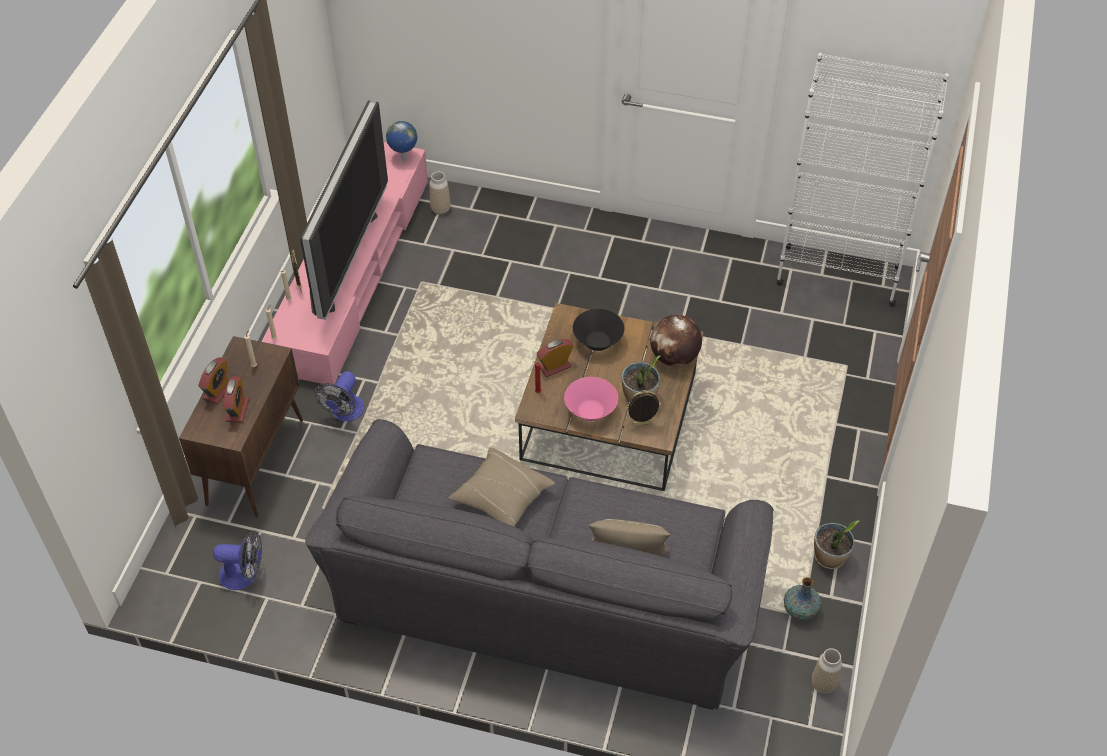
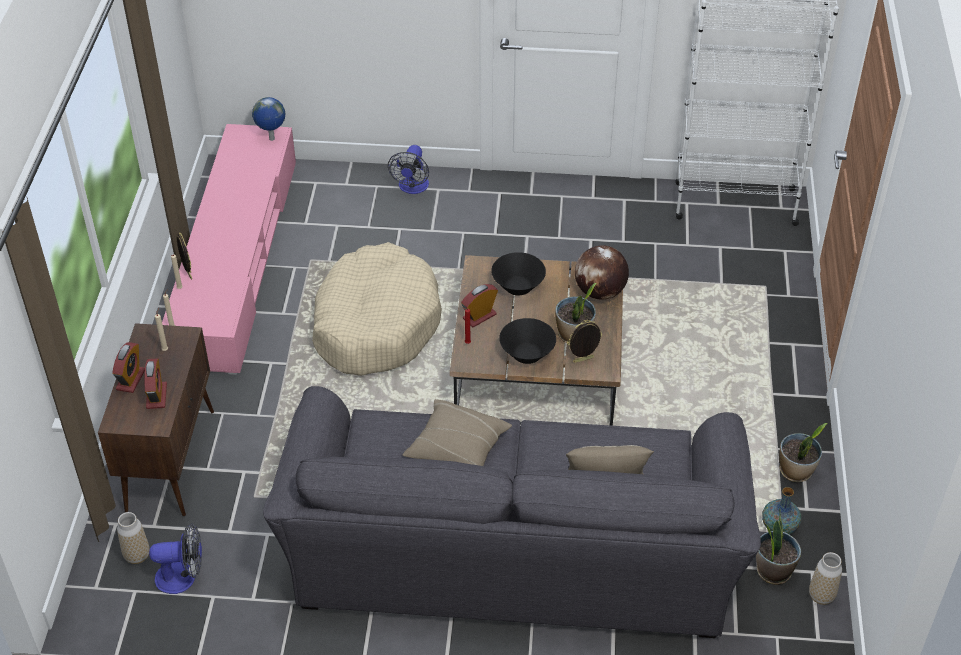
camera: 10 degrees left, 5 degrees down
television [300,100,388,320] -> none
fan [314,371,364,421] -> fan moved to [388,145,429,194]
vase [430,171,451,215] -> vase moved to [117,512,150,564]
pink bowl [564,377,618,421] -> black bowl [499,318,556,364]
none -> beige dog bed [312,242,442,376]
none -> potted plant [756,508,801,585]

